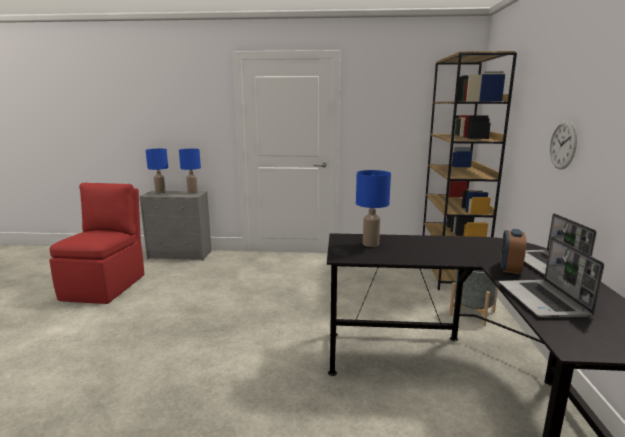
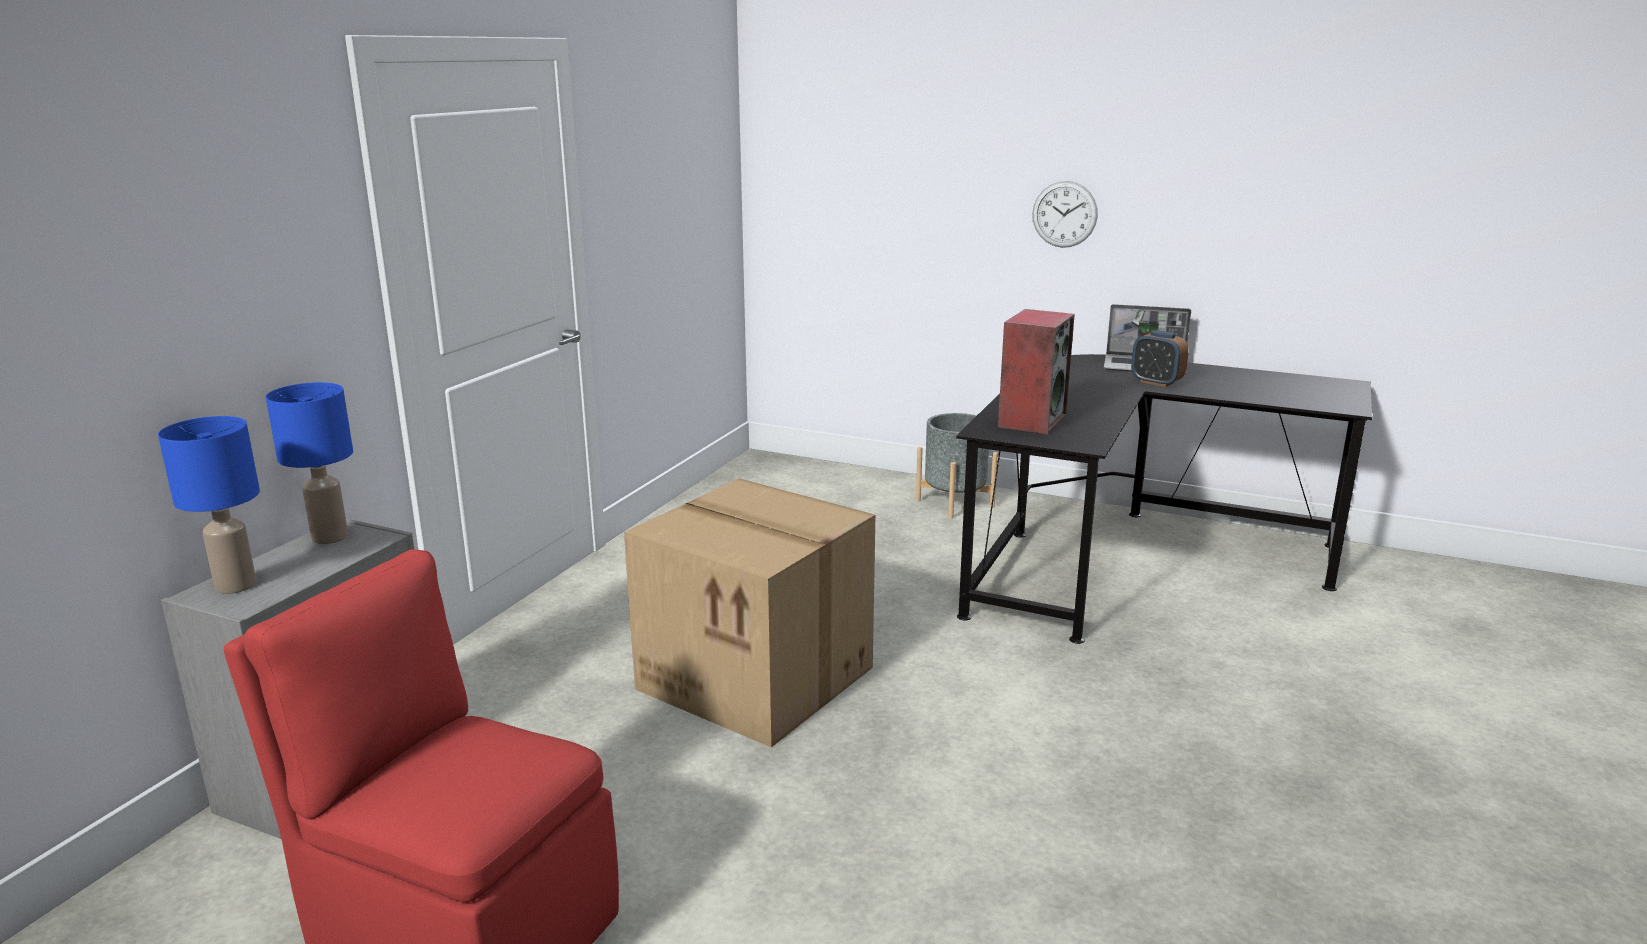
camera: 70 degrees left, 5 degrees up
blue table lamp [356,170,391,247] -> speaker [998,309,1075,435]
brown bookcase [423,51,517,290] -> none
laptop [499,237,604,318] -> none
none -> cardboard box [624,478,875,748]

